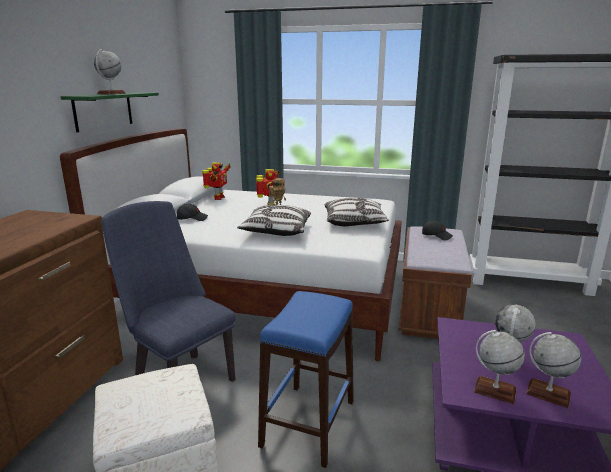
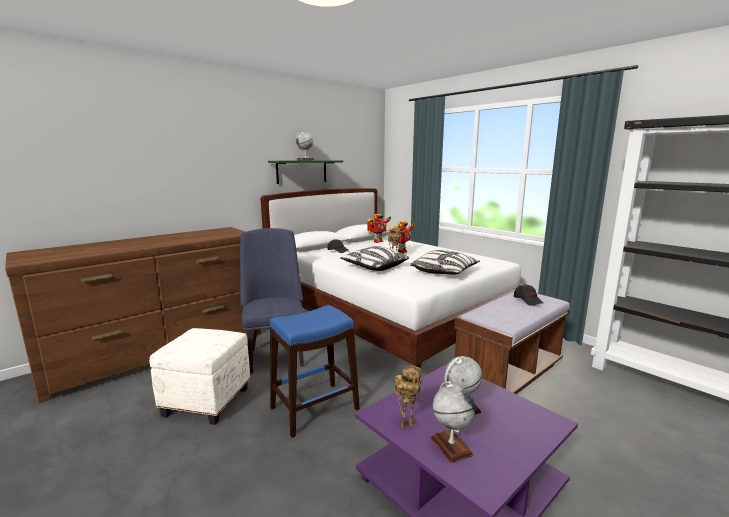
camera: 35 degrees right, 5 degrees down
globe [474,330,525,404] -> toy robot [394,365,423,429]

